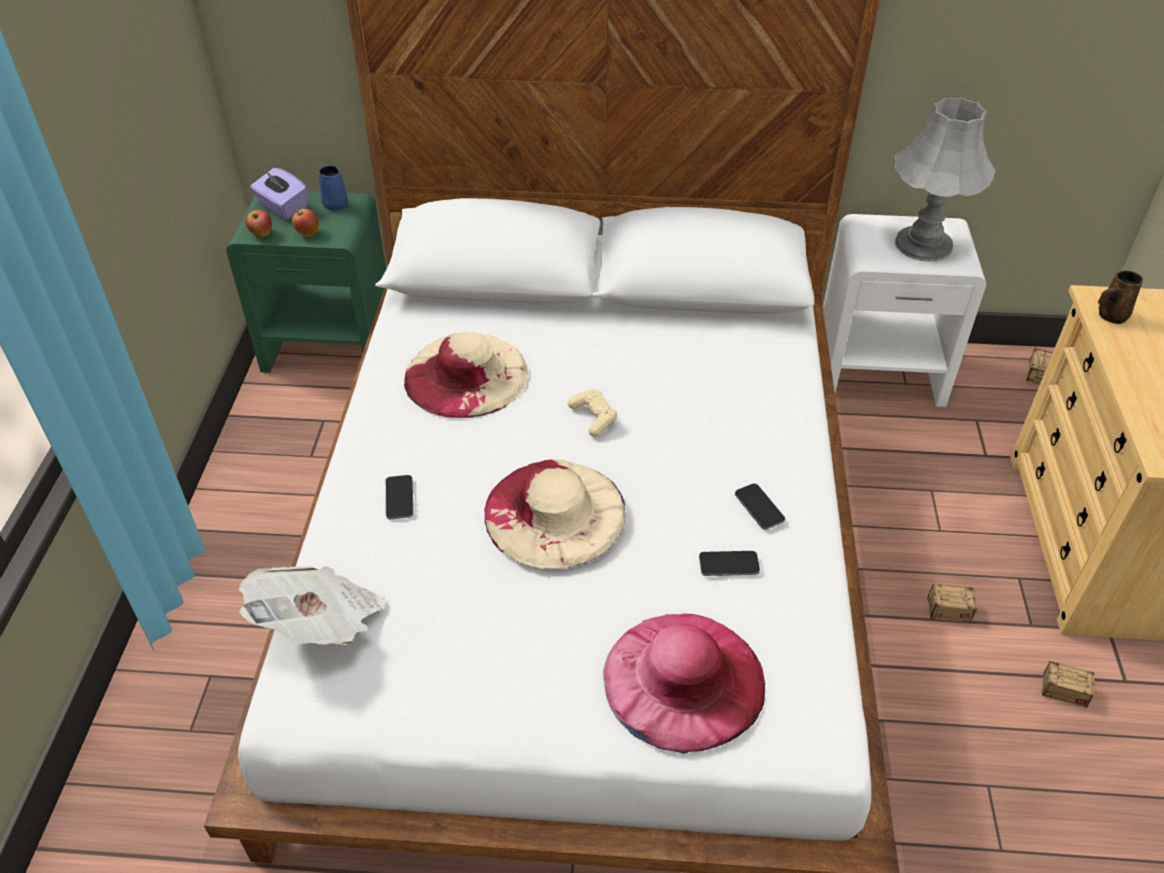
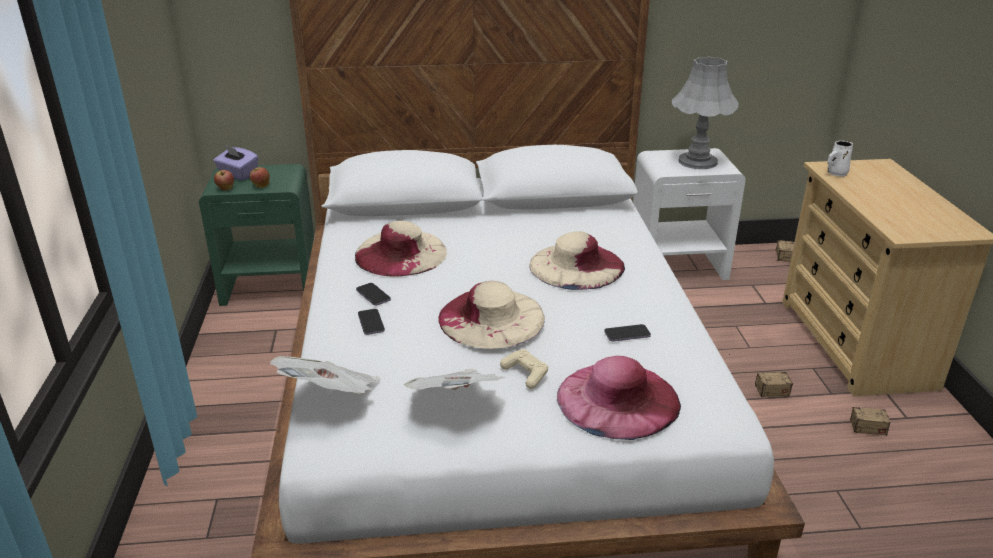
camera: 10 degrees left, 15 degrees down
blue mug [318,165,347,211] -> none
beige game controller [568,389,617,437] -> beige game controller moved to [500,349,548,389]
phone [735,483,785,529] -> phone moved to [356,283,391,306]
brown mug [1098,270,1143,324] -> white mug [827,141,853,177]
none -> newspaper [403,369,504,390]
none -> beige hat [529,231,625,290]

